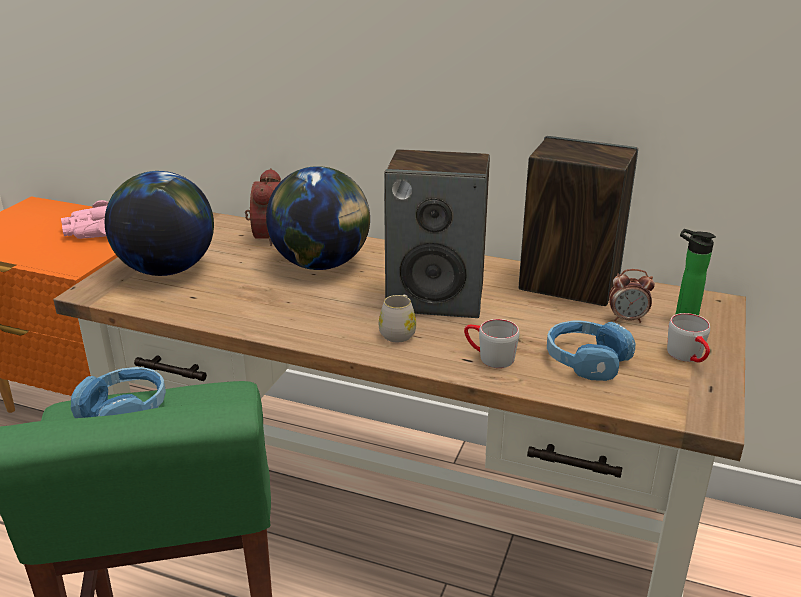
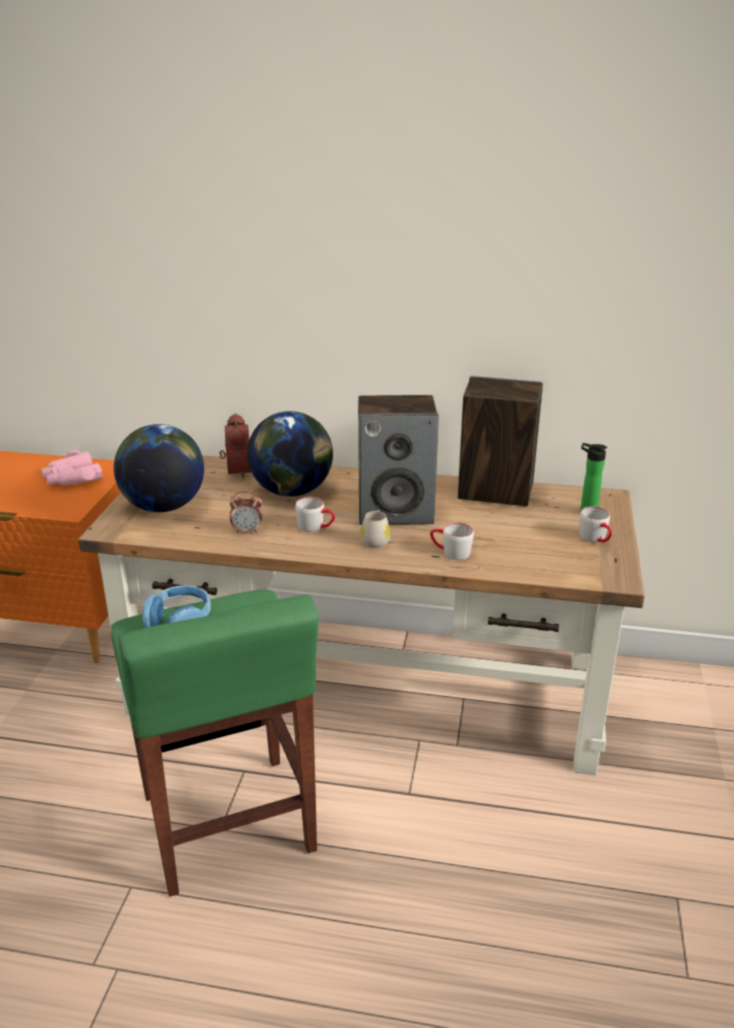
camera: 10 degrees left, 0 degrees up
blue headphones [547,320,635,381] -> none
alarm clock [609,269,655,323] -> alarm clock moved to [229,492,262,534]
none -> grey mug [295,497,335,532]

